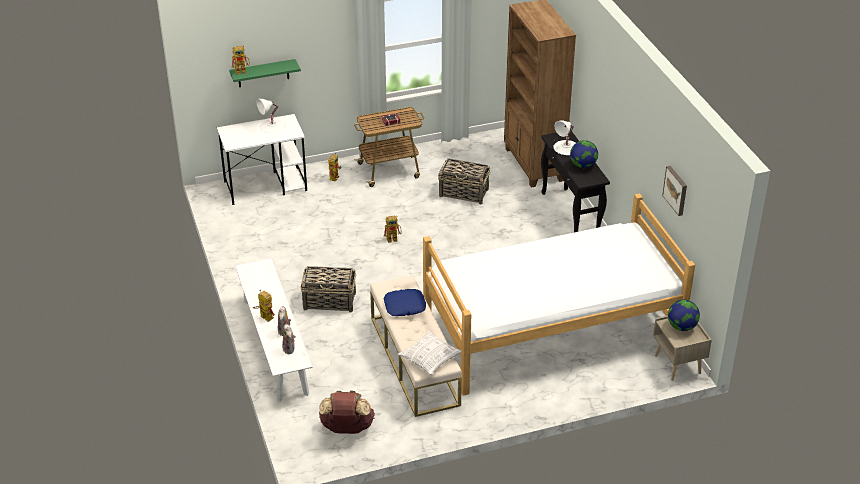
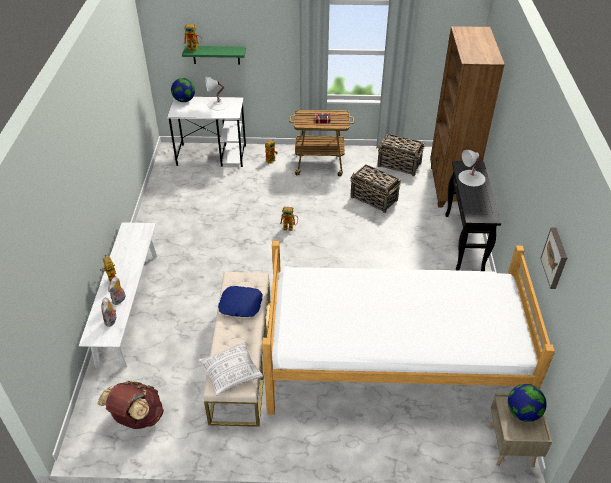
camera: 20 degrees right, 5 degrees up
basket [300,266,356,312] -> basket moved to [377,134,425,176]
globe [570,140,598,168] -> globe moved to [171,78,195,102]

